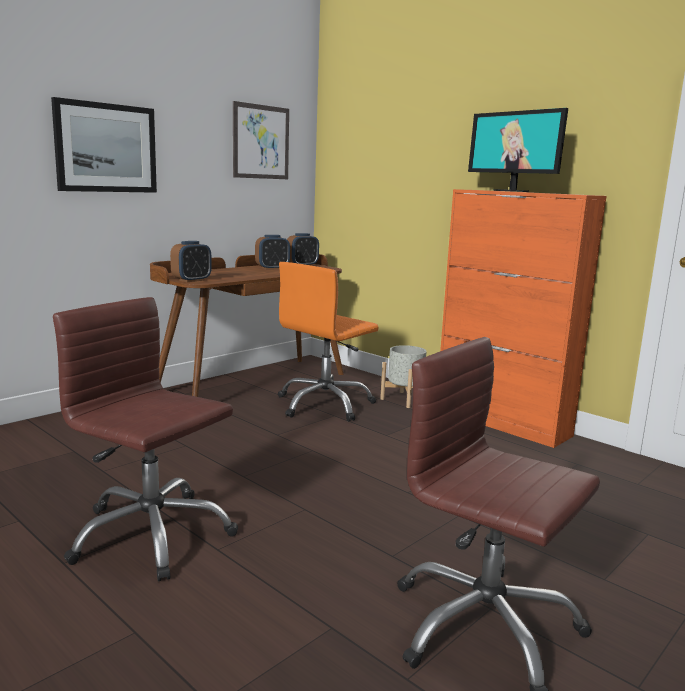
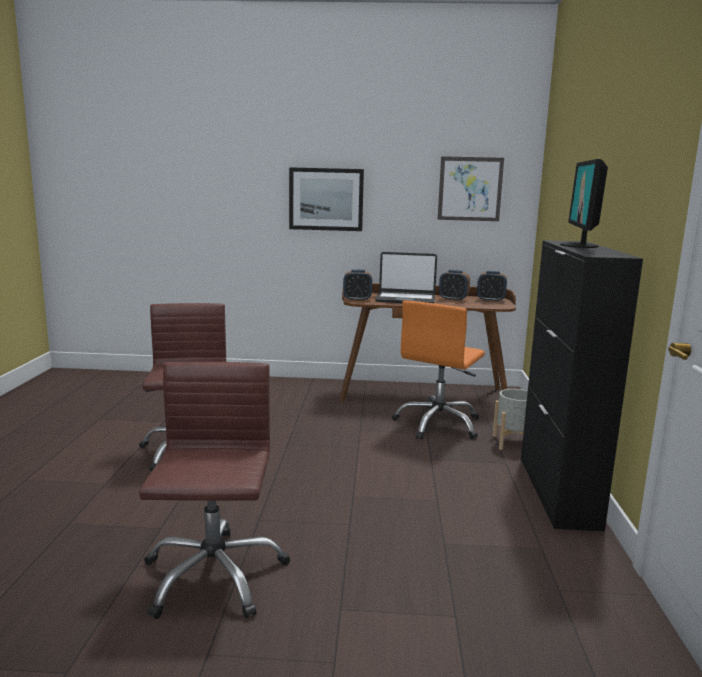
camera: 50 degrees right, 0 degrees up
orange office chair [278,262,379,422] -> orange office chair turned 60 degrees counterclockwise [392,300,485,440]
orange cabinet [440,189,607,448] -> black cabinet [521,240,643,531]
none -> laptop [375,252,437,303]

